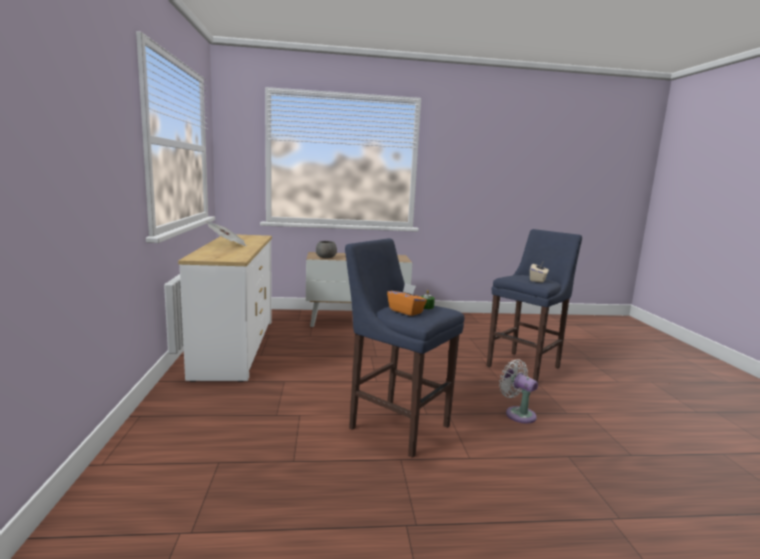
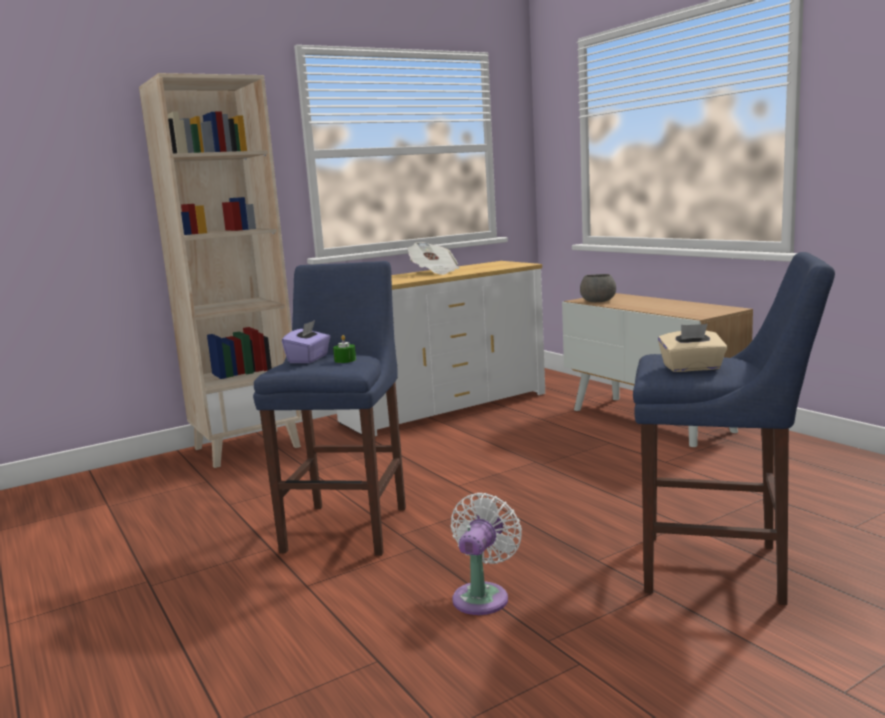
camera: 65 degrees right, 0 degrees up
orange tissue box [387,283,427,316] -> purple tissue box [282,320,330,363]
none -> beige bookcase [139,73,302,468]

